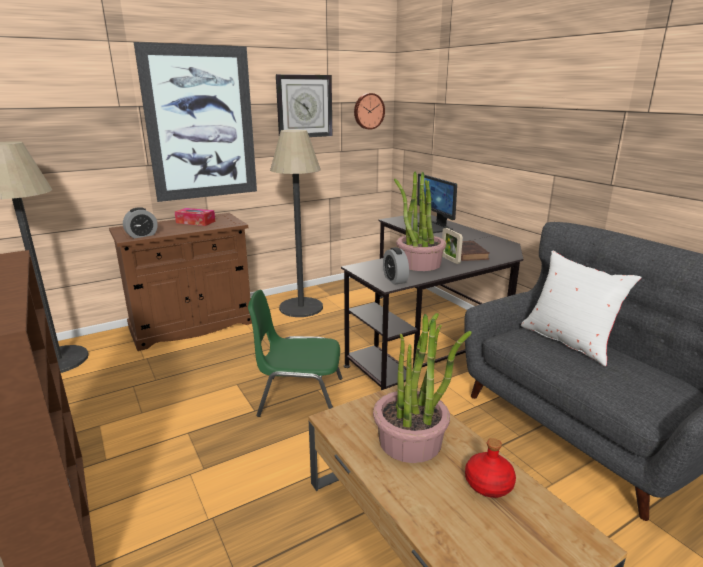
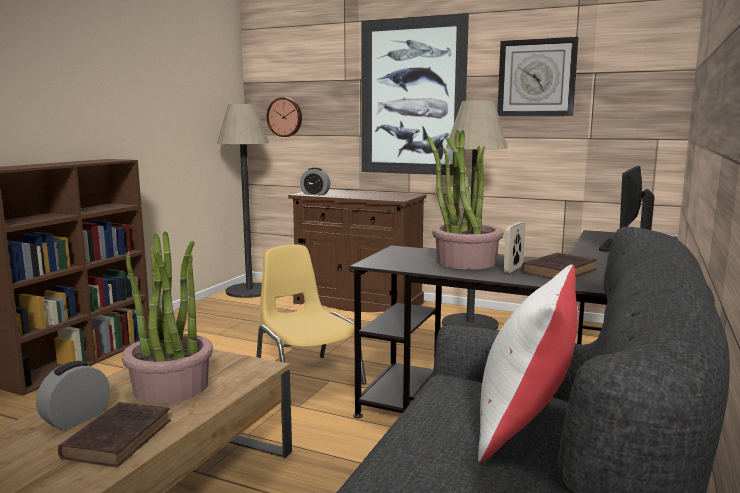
camera: 55 degrees right, 10 degrees down
tissue box [175,208,215,226] -> none
green chair [248,290,342,417] -> yellow chair [256,245,366,385]
wall clock [354,93,385,130] -> wall clock moved to [267,97,302,137]
alarm clock [383,247,409,285] -> alarm clock moved to [36,361,110,430]
red bottle [465,438,516,498] -> brown book [58,402,171,467]

